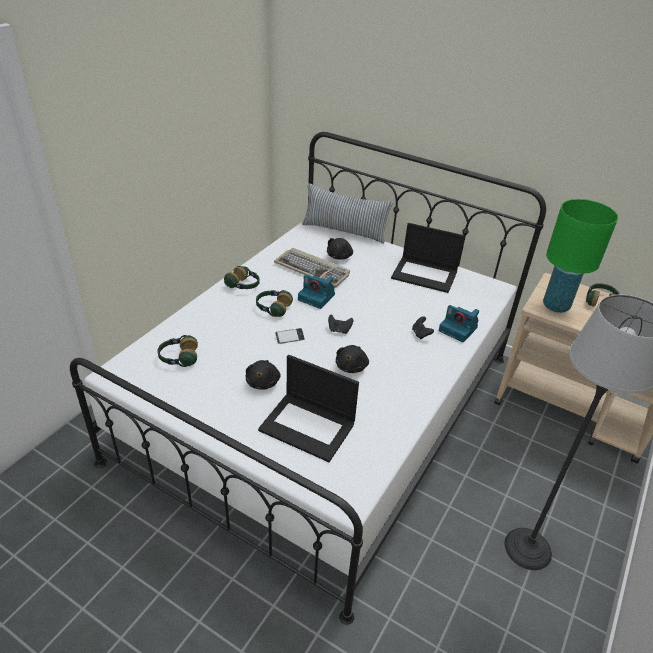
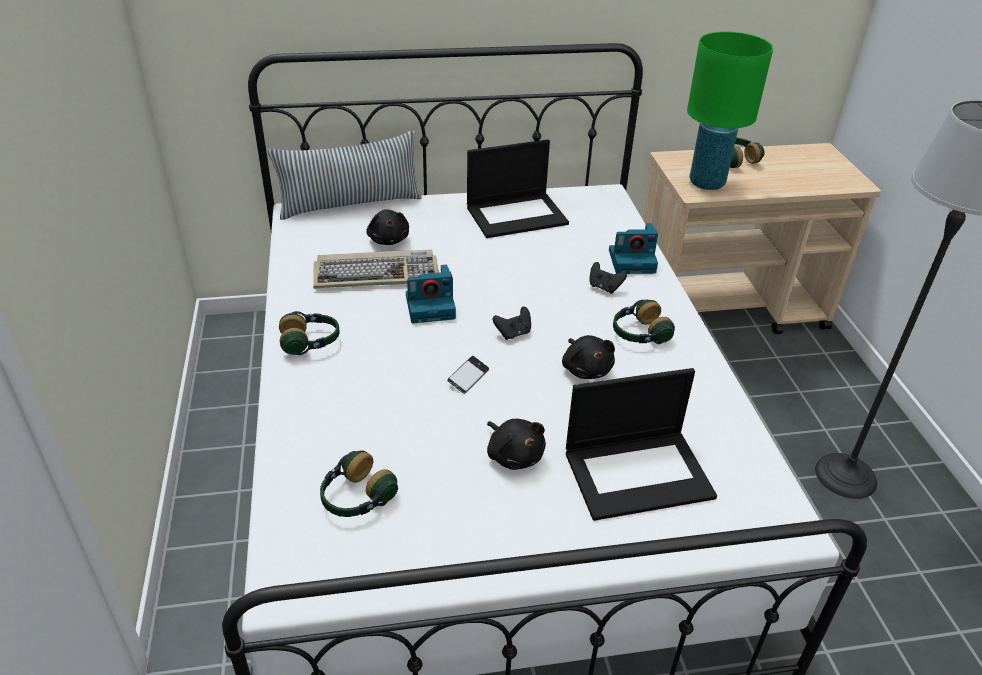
camera: 40 degrees left, 0 degrees up
headphones [256,290,293,317] -> headphones moved to [613,300,675,344]

